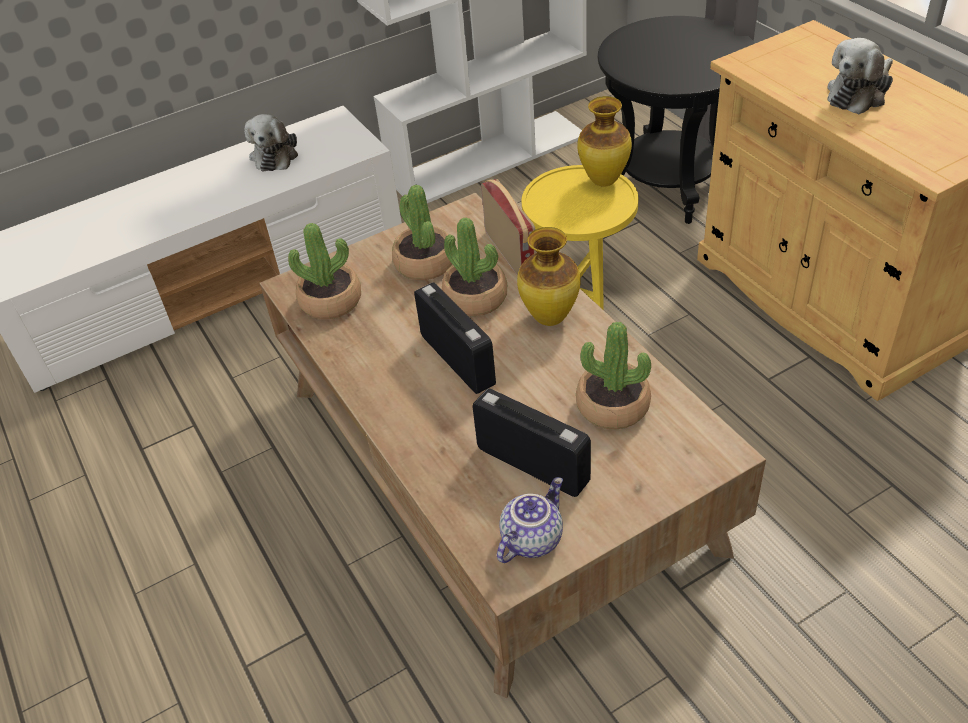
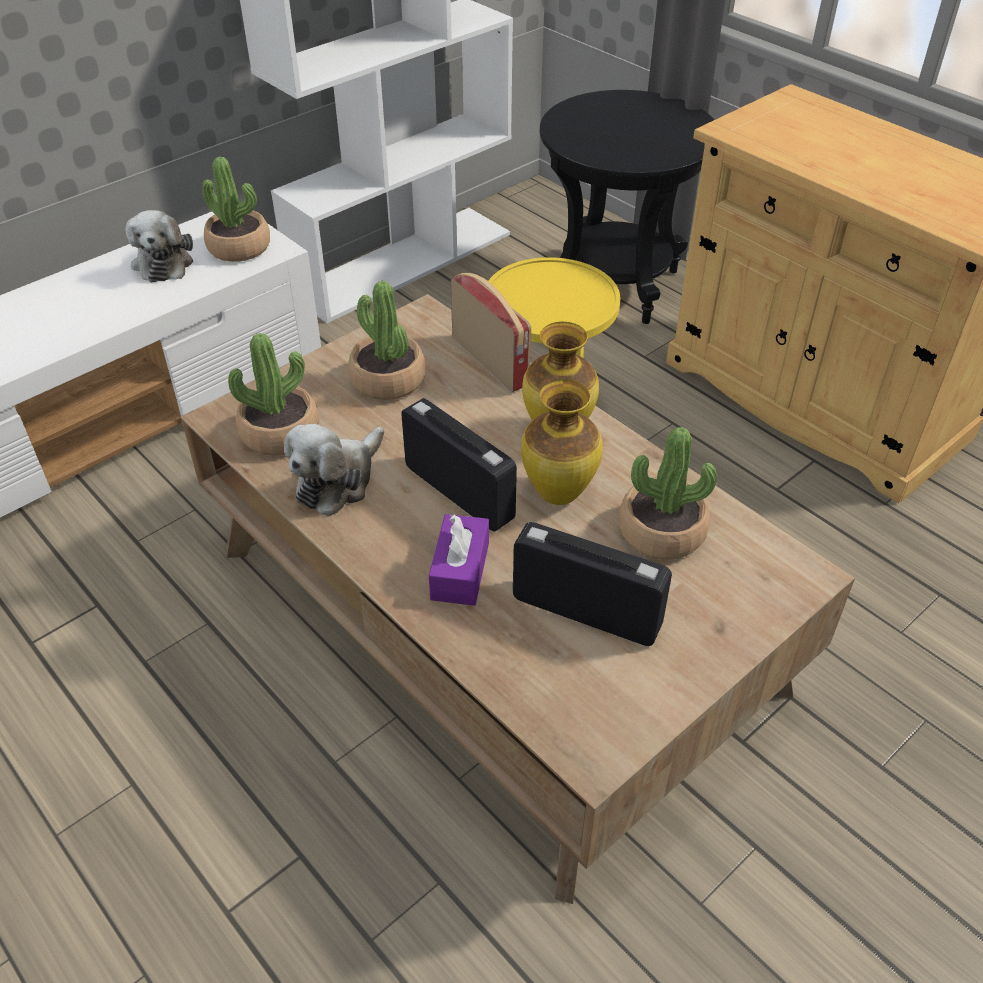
camera: 15 degrees left, 0 degrees up
potted plant [442,217,507,316] -> potted plant moved to [202,157,270,262]
teapot [497,477,563,563] -> none
vase [578,96,632,187] -> vase moved to [521,379,603,505]
plush toy [827,38,893,114] -> plush toy moved to [284,424,384,516]
none -> purple tissue box [429,514,489,606]

